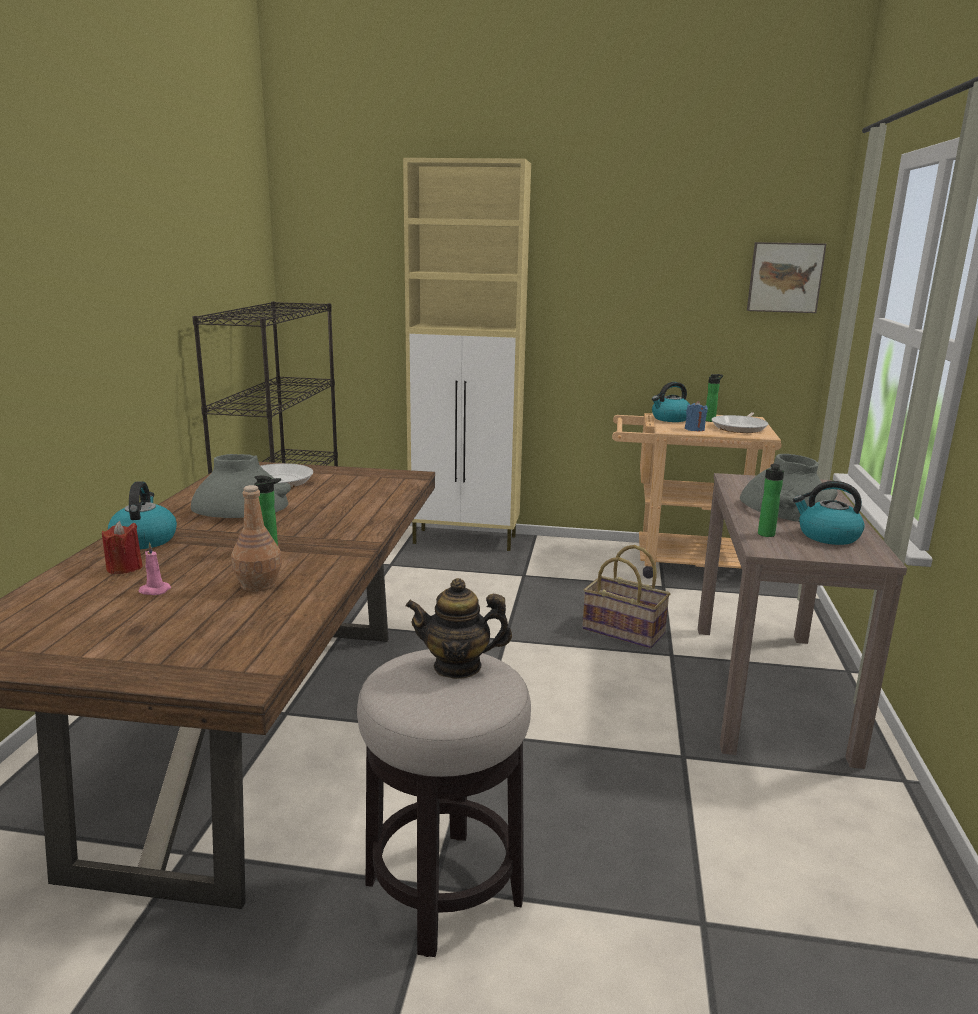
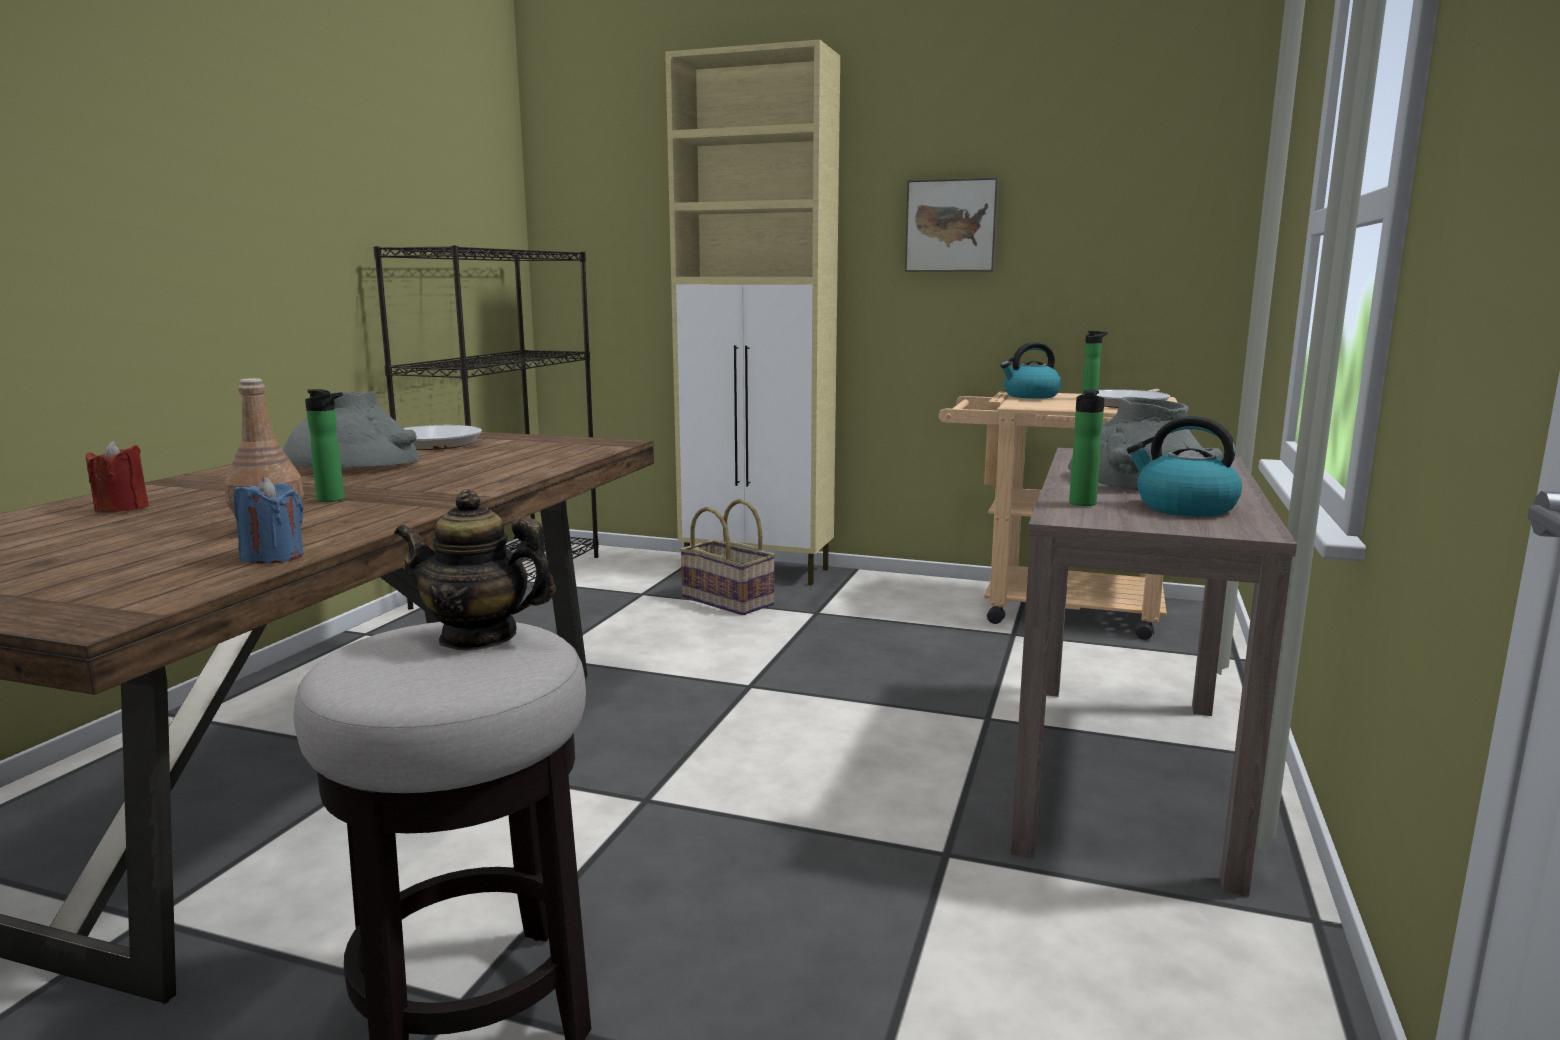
camera: 10 degrees right, 5 degrees down
kettle [108,481,177,549] -> none
pink candle [139,542,171,595] -> none
basket [583,545,670,648] -> basket moved to [679,499,776,615]
blue candle [685,401,708,431] -> blue candle moved to [233,477,304,564]
picture [747,242,826,313] -> picture moved to [905,177,999,272]

